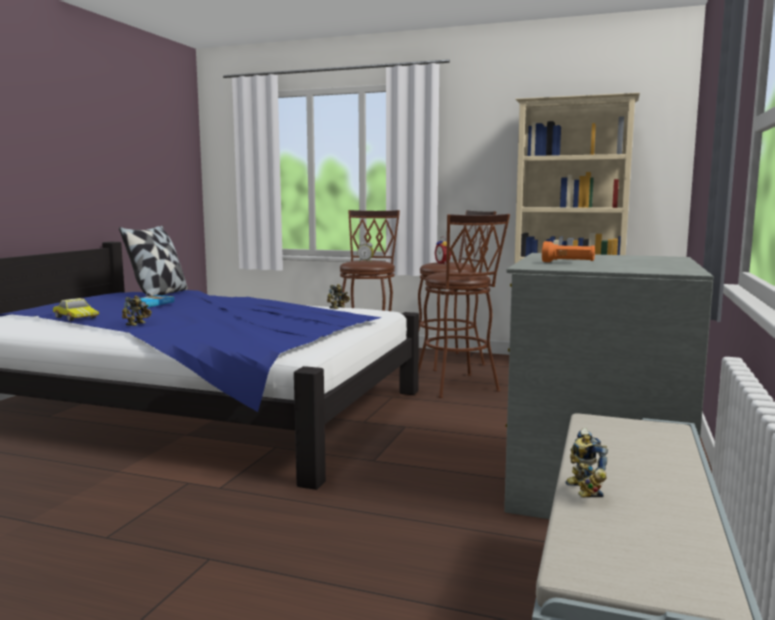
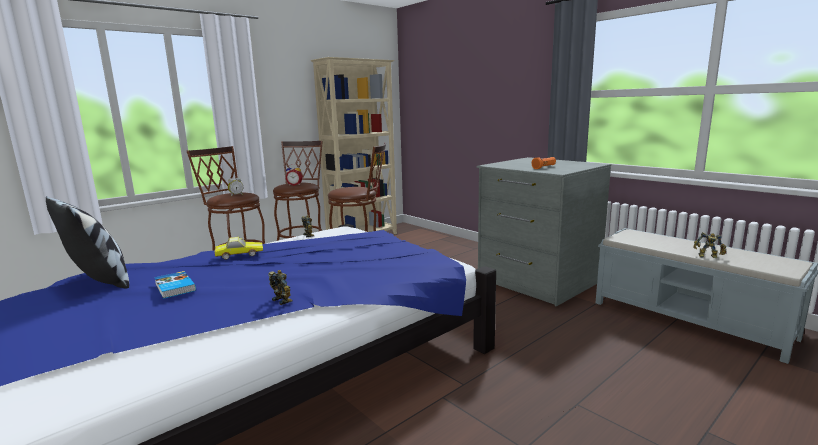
camera: 60 degrees left, 5 degrees up
toy car [53,298,99,321] -> toy car moved to [215,237,263,260]

